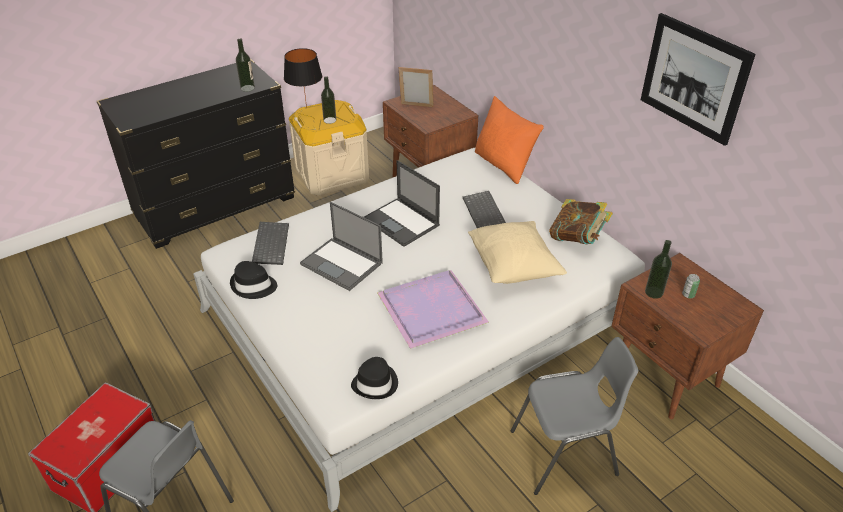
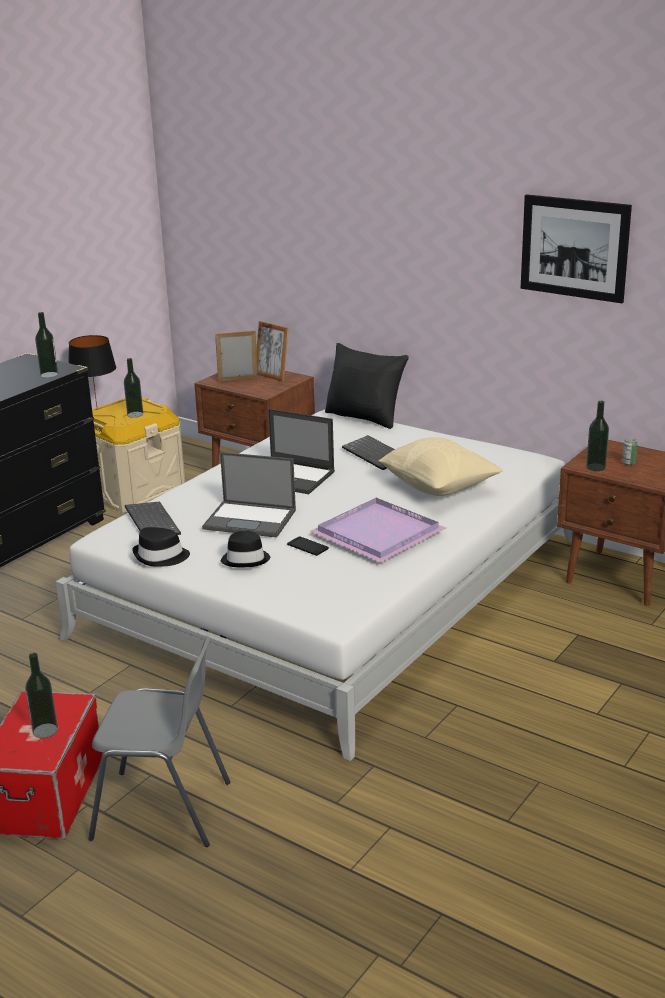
camera: 20 degrees left, 15 degrees down
black hat [351,357,398,399] -> black hat moved to [221,531,270,567]
orange pillow [475,96,544,184] -> black pillow [325,343,409,429]
grey chair [511,337,638,495] -> none
book [549,199,613,245] -> none
none -> bottle [25,653,58,738]
none -> picture frame [256,321,289,382]
none -> phone [287,536,329,556]

